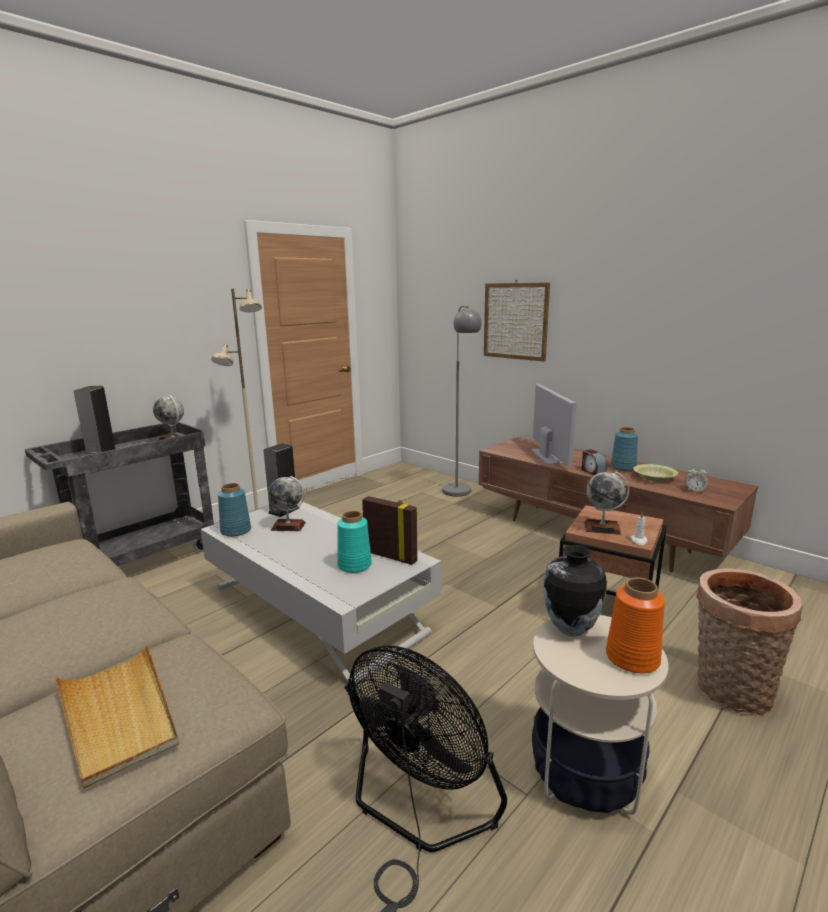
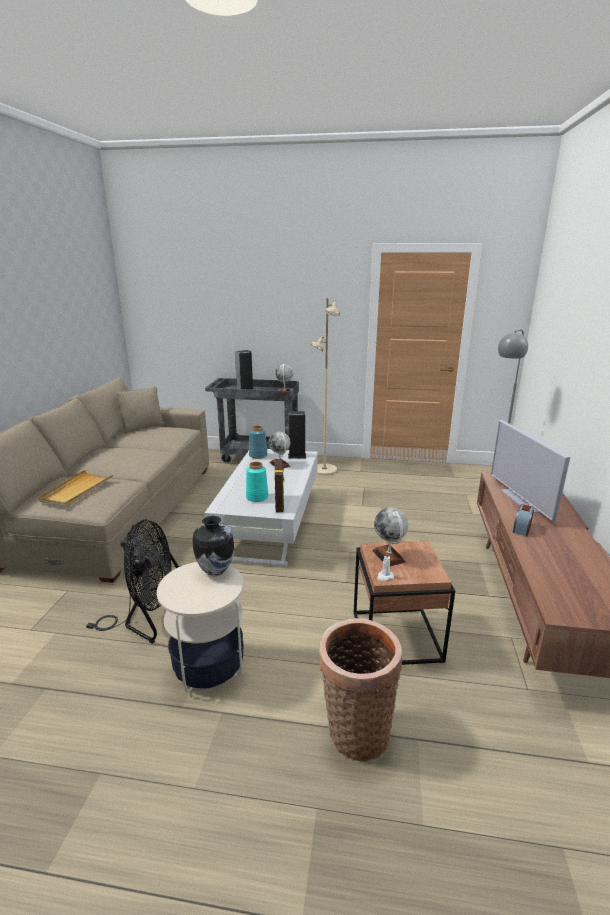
camera: 55 degrees right, 5 degrees up
picture [484,280,550,362] -> none
television [531,384,577,467] -> television turned 120 degrees clockwise [491,420,570,521]
orange vase [606,577,665,673] -> none
blue vase [611,427,638,471] -> none
yellow bowl [633,464,678,482] -> none
alarm clock [685,466,708,492] -> none

